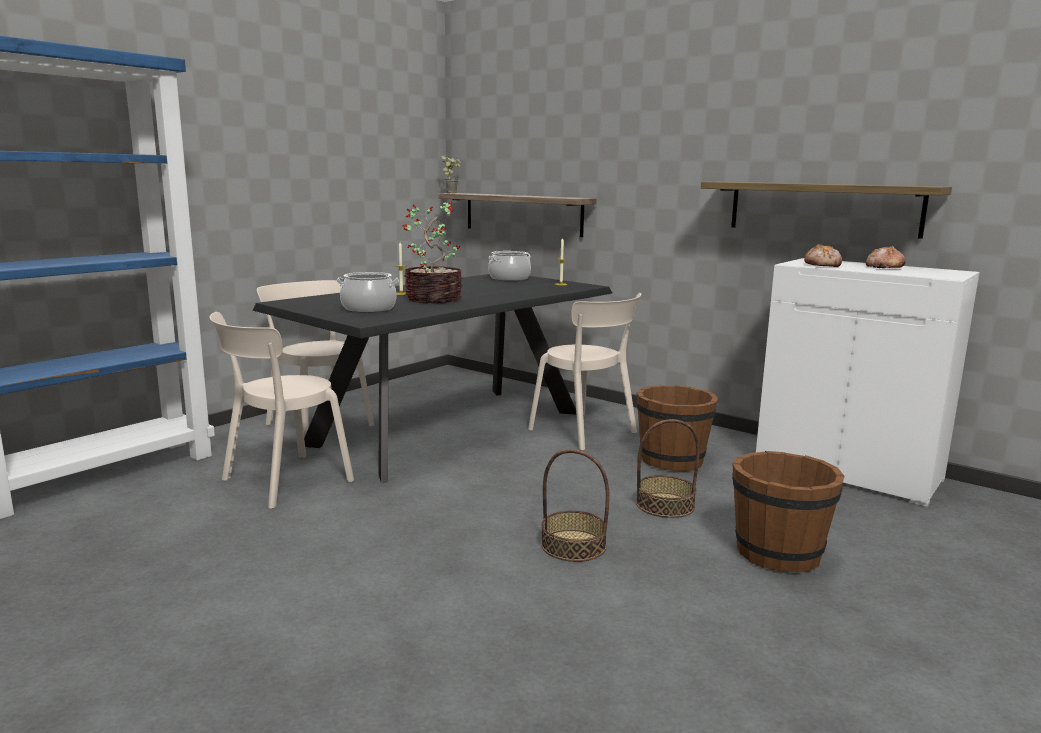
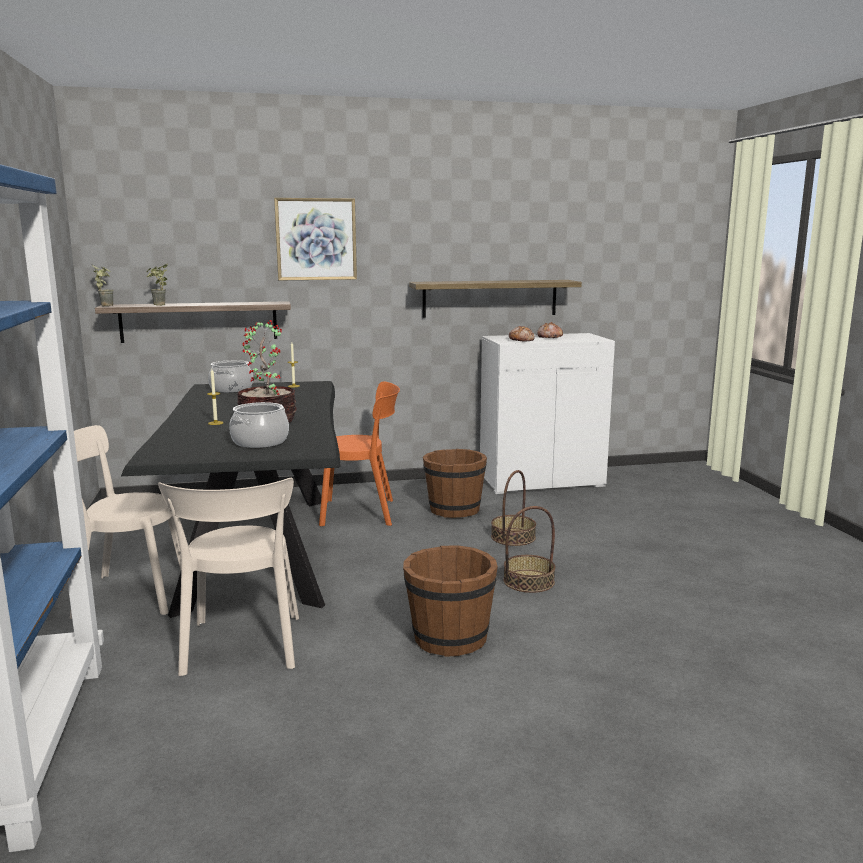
camera: 50 degrees left, 0 degrees up
beige chair [528,293,641,451] -> orange chair [319,381,400,526]
brown bucket [732,451,845,573] -> brown bucket moved to [403,545,498,657]
none -> potted plant [147,264,168,306]
none -> picture [274,198,357,280]

